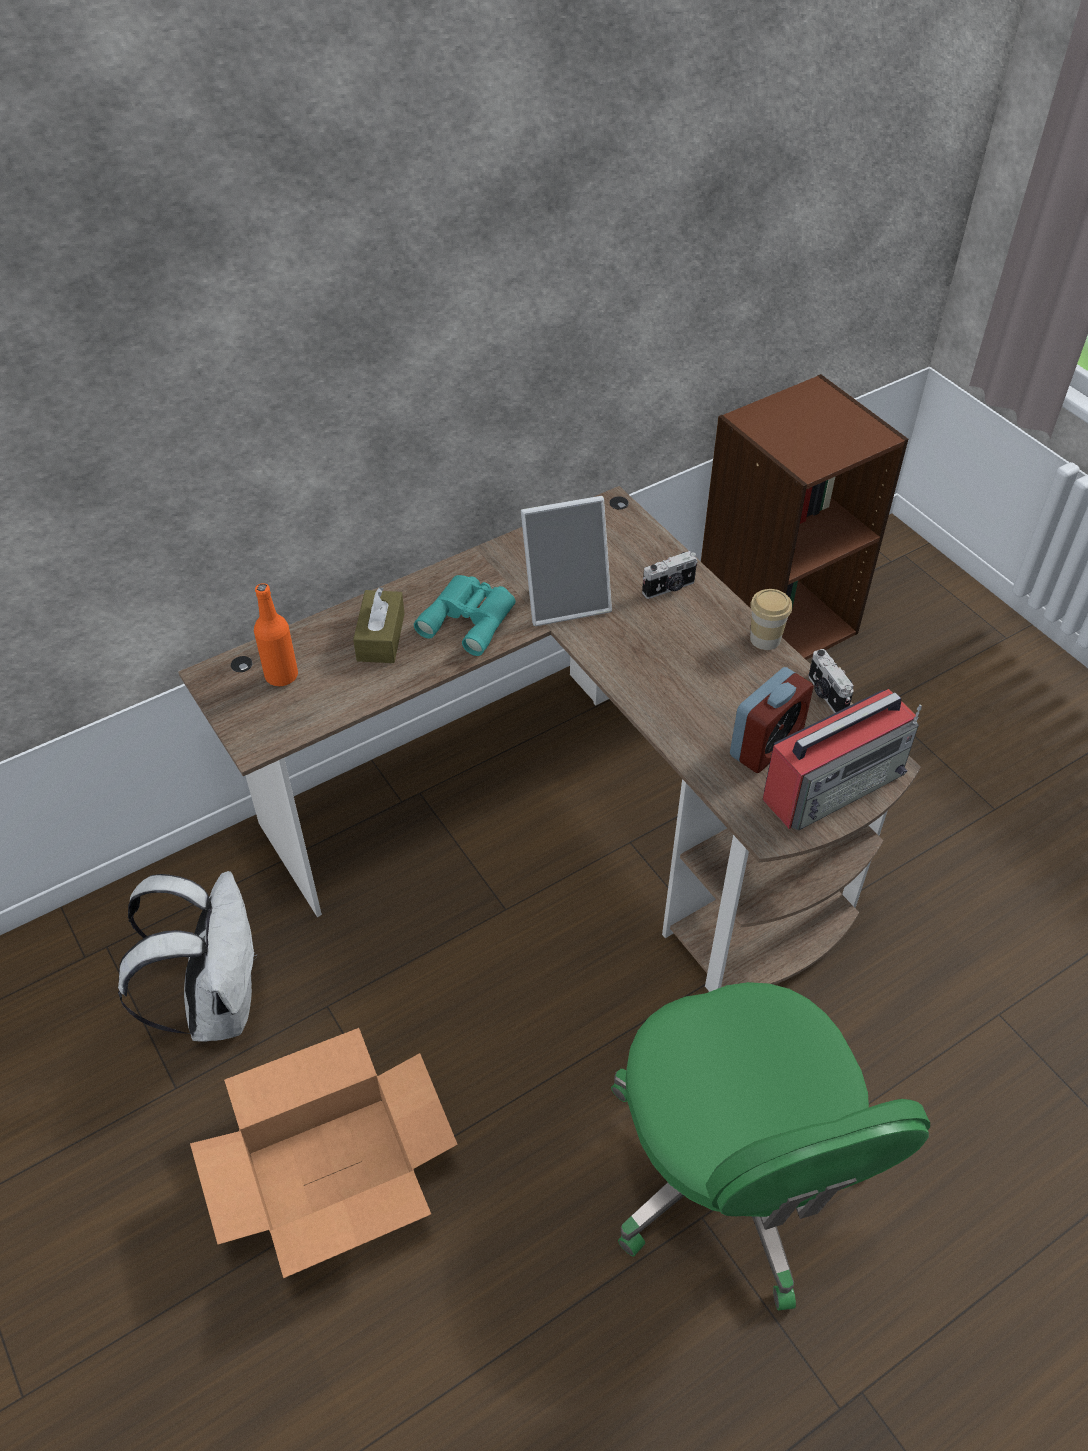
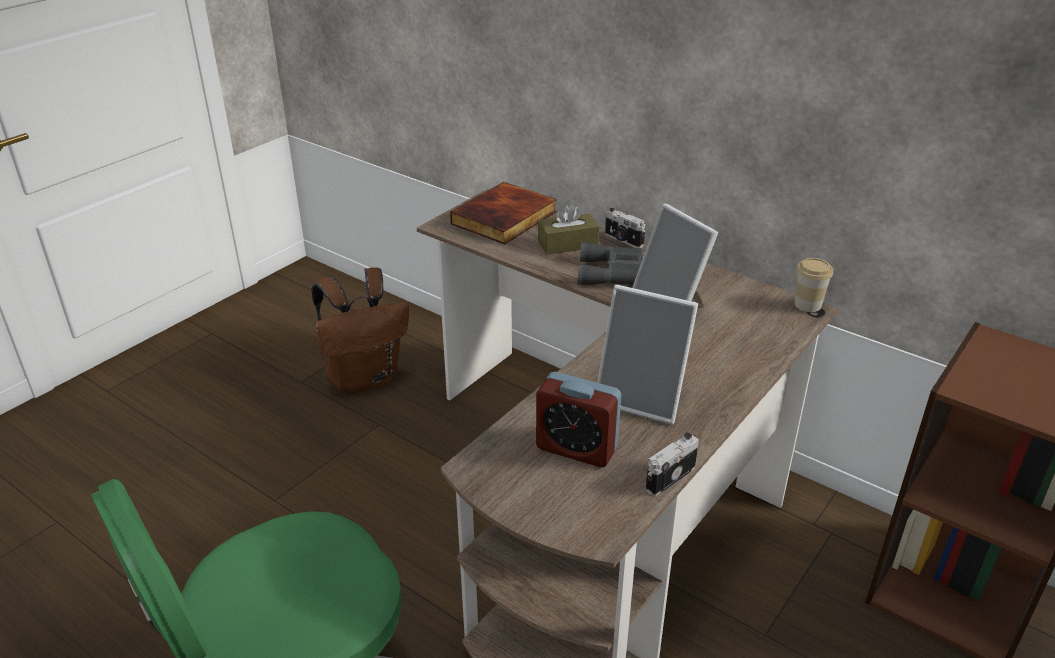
camera: 70 degrees right, 15 degrees down
white backpack [118,871,257,1041] -> brown backpack [312,267,409,394]
cardboard box [190,1028,458,1278] -> none
orange bottle [254,583,298,686] -> book [450,182,557,245]
turquoise binoculars [414,575,516,656] -> grey binoculars [578,243,644,285]
camera [642,551,698,599] -> camera moved to [605,208,645,248]
cup [750,589,792,650] -> cup moved to [795,258,833,312]
radio [762,689,922,831] -> none
none -> picture frame [597,285,698,425]

